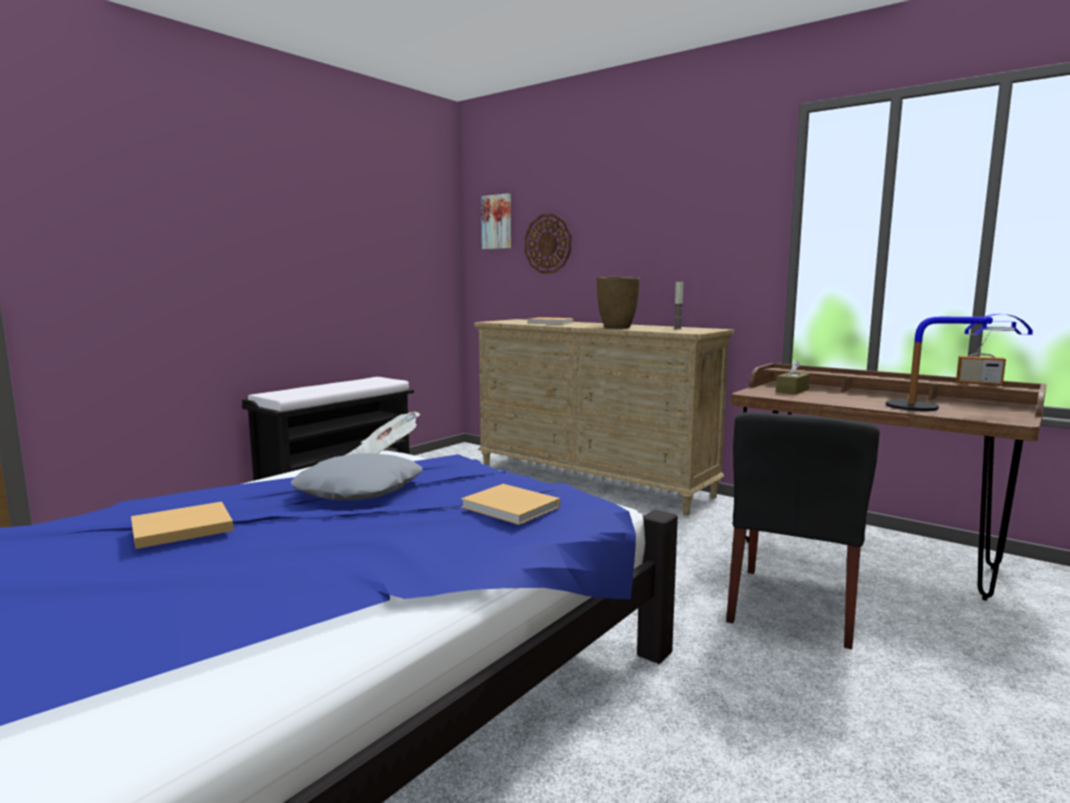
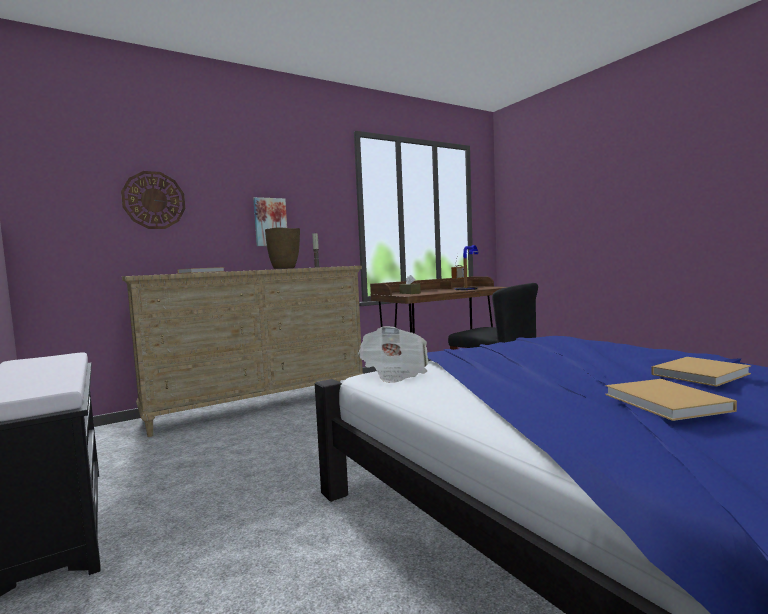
camera: 70 degrees left, 5 degrees down
grey pillow [291,453,423,500] -> none
beige book [461,484,560,525] -> beige book moved to [652,357,751,387]
picture [481,194,511,249] -> picture moved to [253,197,287,246]

